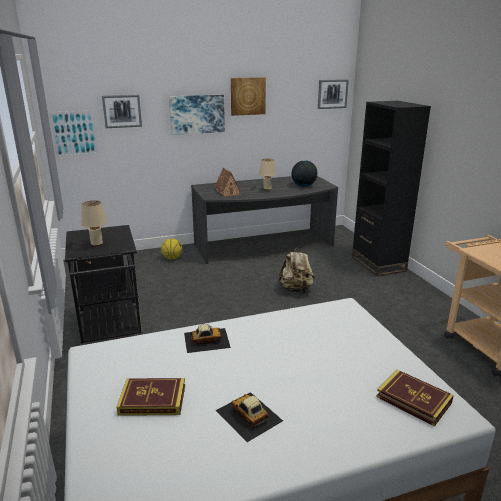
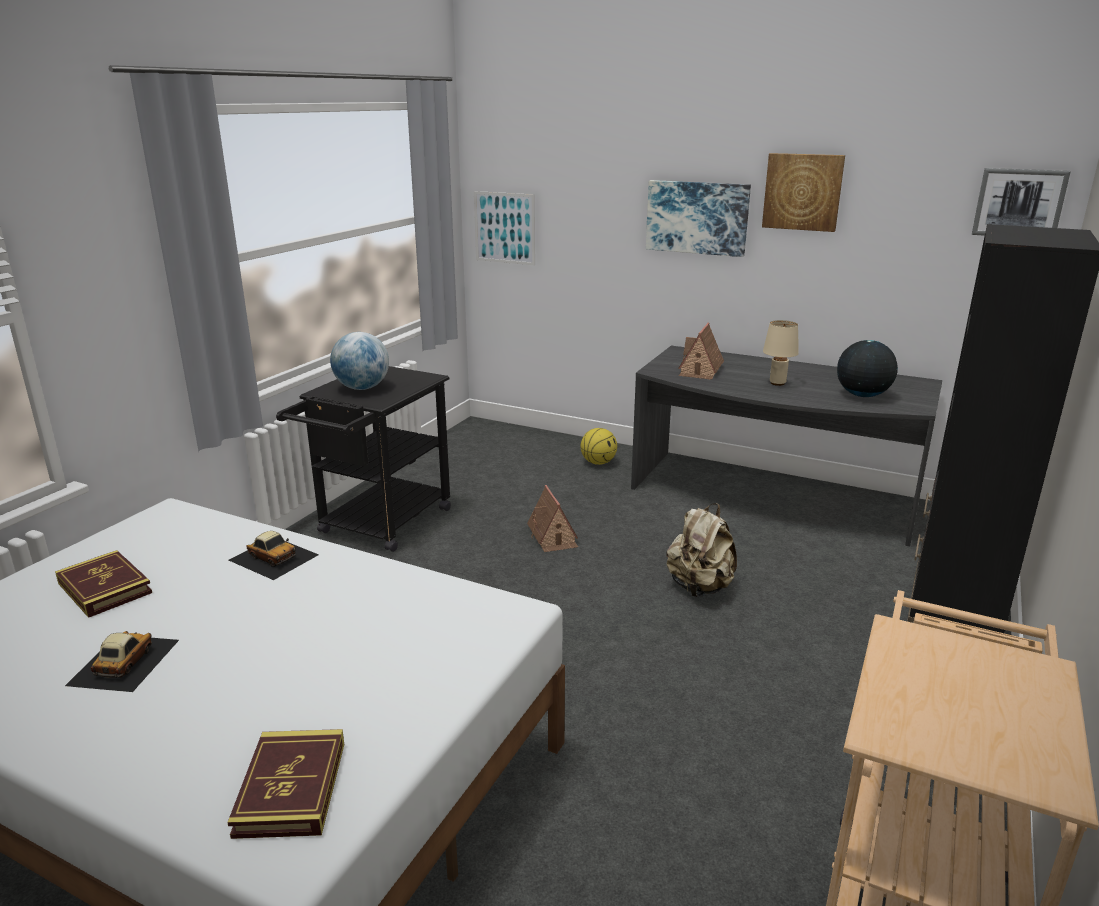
camera: 45 degrees right, 0 degrees up
beige table lamp [81,200,107,246] -> globe [330,332,389,390]
picture [102,95,142,128] -> none
none -> toy house [527,485,578,552]

